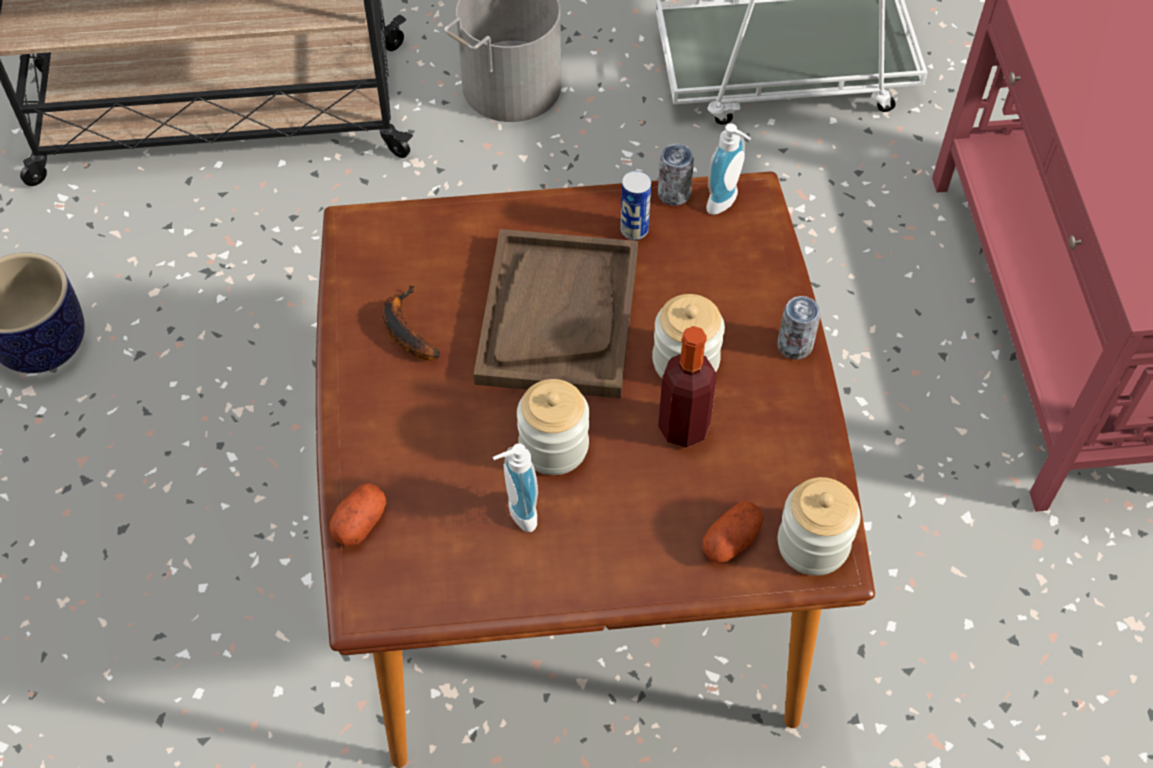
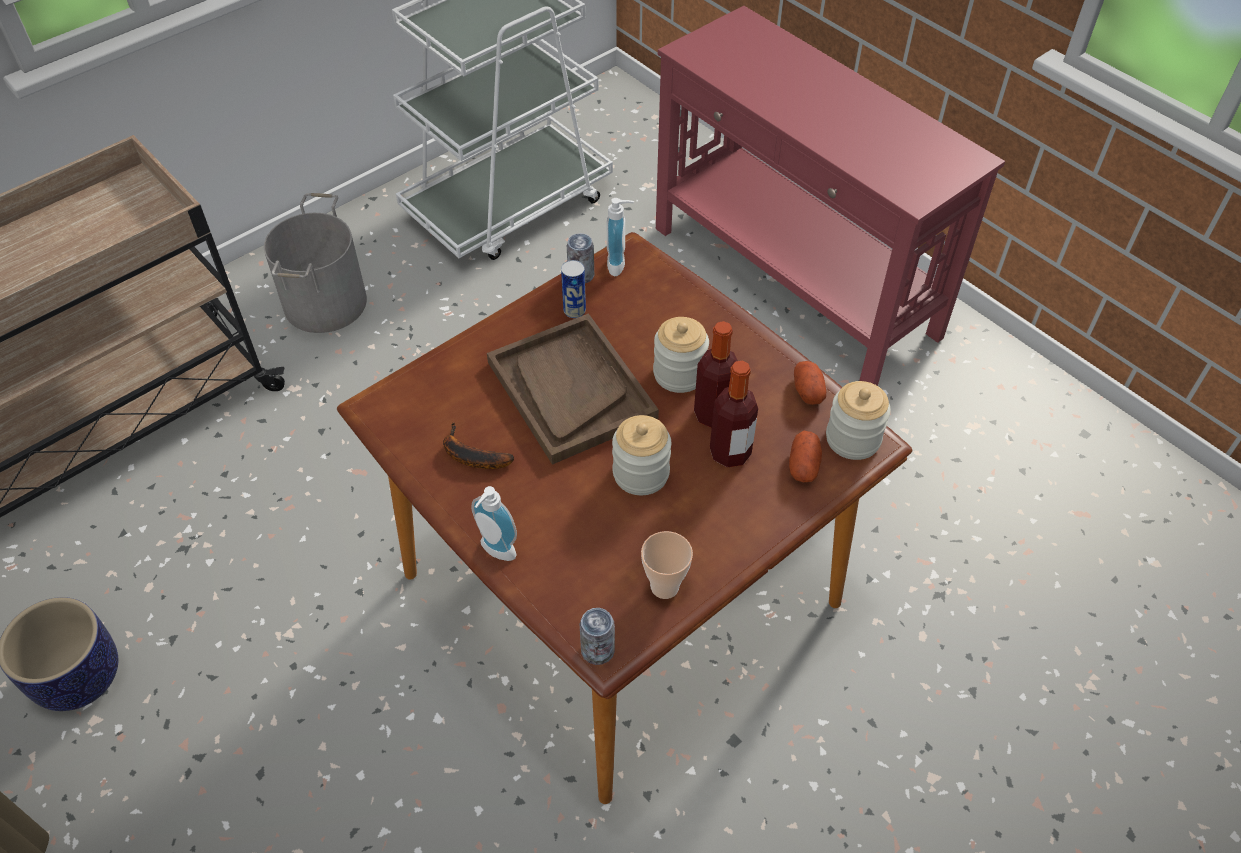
camera: 35 degrees left, 5 degrees down
potato [329,483,387,546] -> potato moved to [794,361,826,405]
soap dispenser [493,443,538,532] -> soap dispenser moved to [472,486,517,561]
can [777,296,820,360] -> can moved to [580,608,615,665]
none -> cup [641,531,693,599]
none -> bottle [710,361,758,468]

